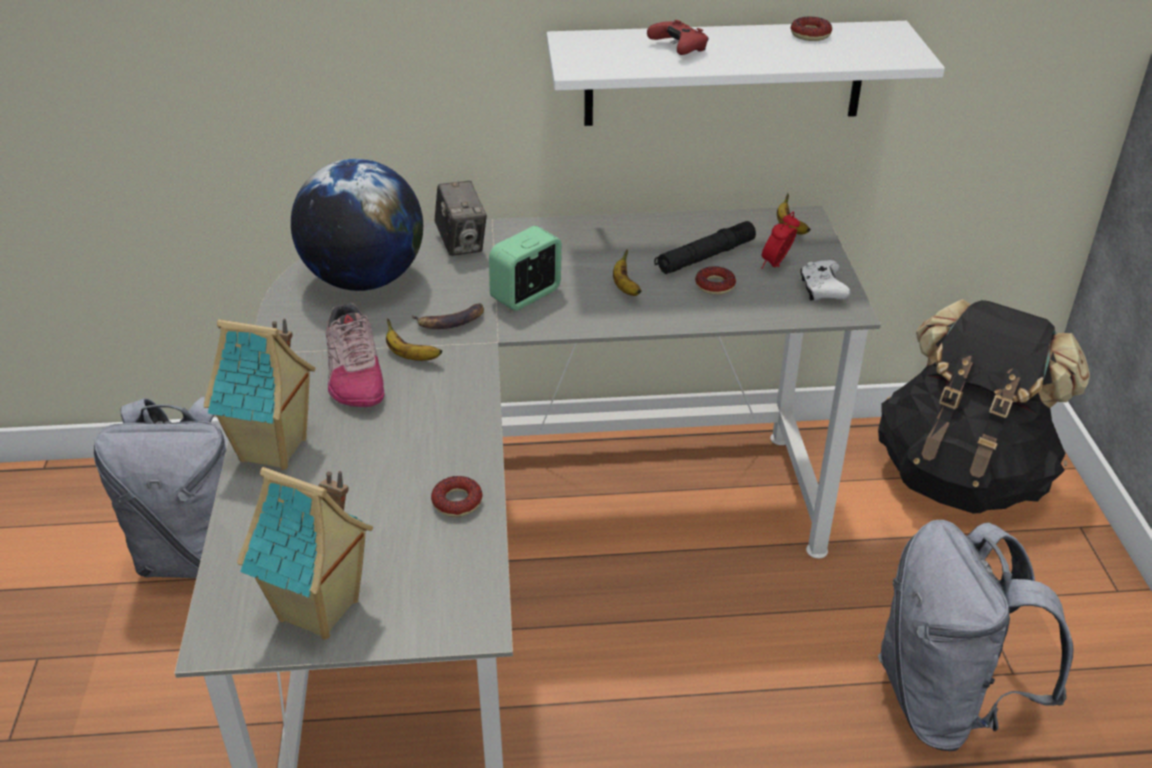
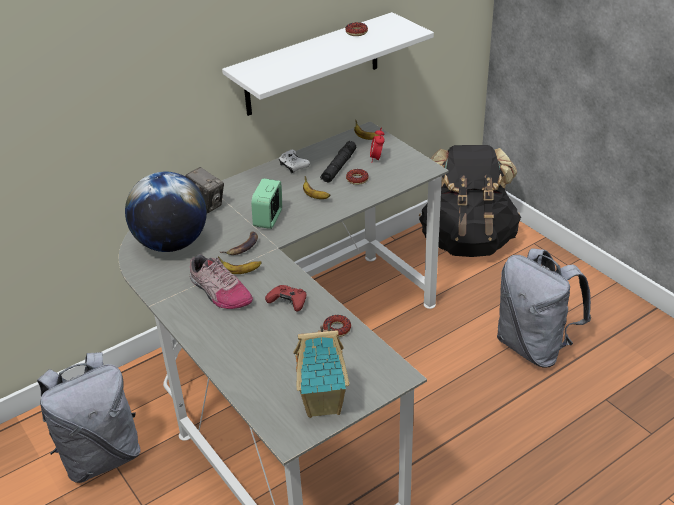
camera: 30 degrees left, 0 degrees up
toy house [204,318,315,470] -> none
red game controller [647,20,709,55] -> red game controller moved to [265,285,306,312]
white game controller [800,260,851,301] -> white game controller moved to [279,150,310,173]

